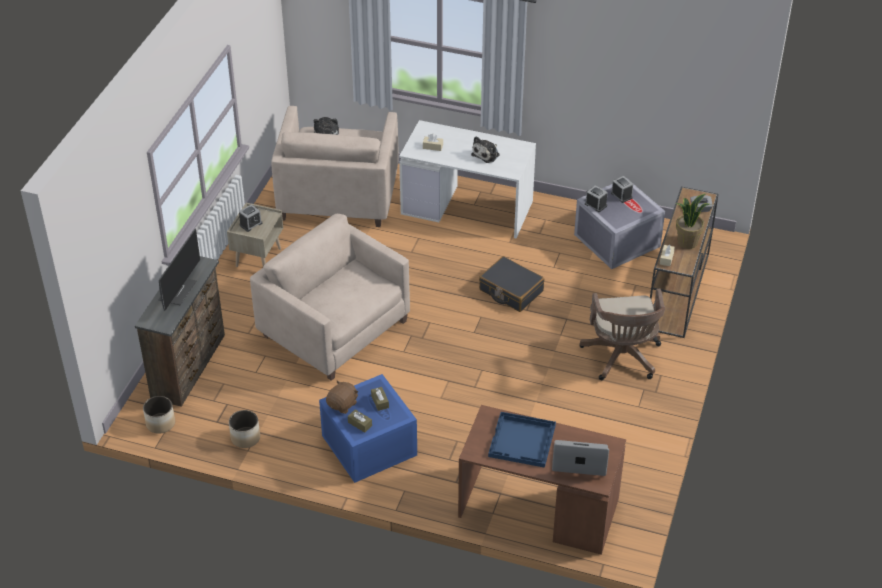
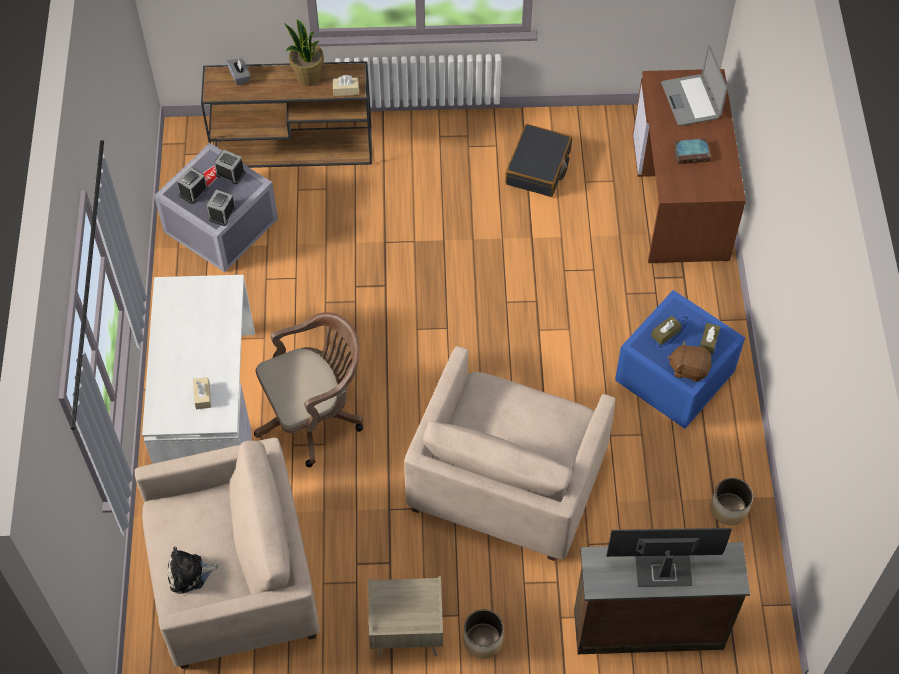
camera: 110 degrees left, 15 degrees up
planter [143,396,175,434] -> planter moved to [463,609,504,659]
alarm clock [239,204,262,232] -> alarm clock moved to [214,150,246,184]
plush toy [471,136,500,163] -> none
black suitcase [479,256,544,312] -> black suitcase moved to [505,124,572,197]
blue tray [488,412,556,468] -> book [674,138,711,164]
brown office chair [580,289,665,380] -> brown office chair moved to [254,312,363,467]

